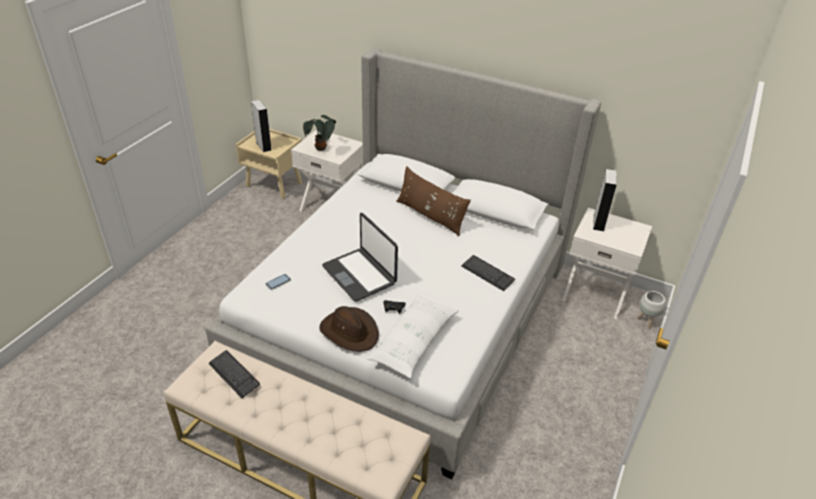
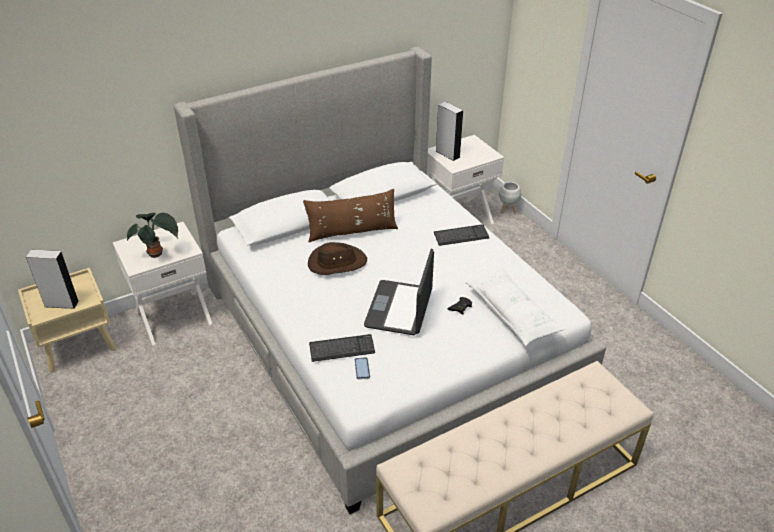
camera: 55 degrees left, 0 degrees up
keyboard [208,350,260,398] -> keyboard moved to [309,334,375,362]
brown hat [319,306,379,352] -> brown hat moved to [308,242,367,275]
laptop [322,213,398,302] -> laptop turned 105 degrees clockwise [364,249,434,335]

